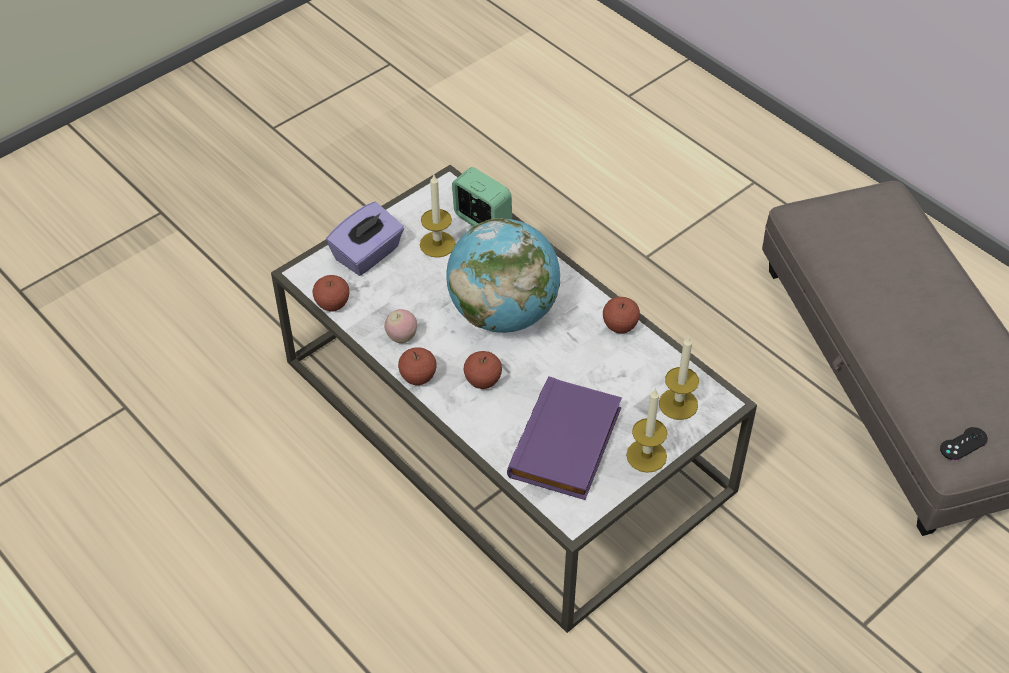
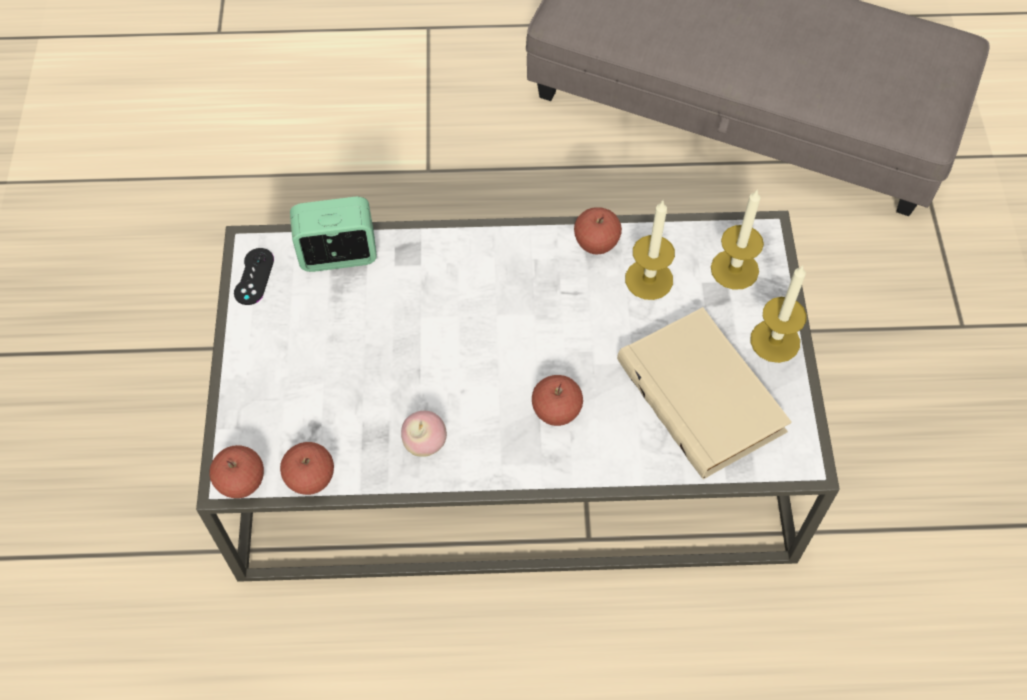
camera: 50 degrees left, 10 degrees up
purple tissue box [326,202,404,276] -> none
apple [398,347,437,385] -> apple moved to [209,445,264,498]
candle [420,175,455,258] -> candle moved to [625,201,675,300]
globe [446,218,560,333] -> none
purple book [507,376,622,500] -> beige book [617,307,792,479]
black game controller [940,427,988,460] -> black game controller moved to [234,248,274,305]

